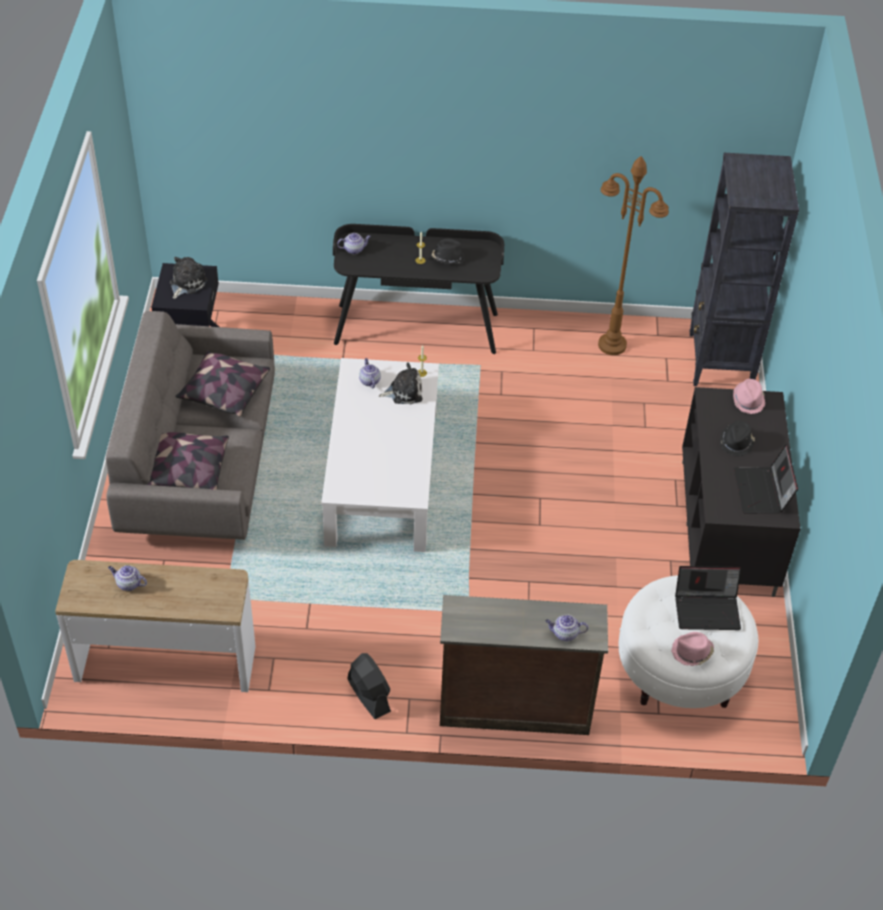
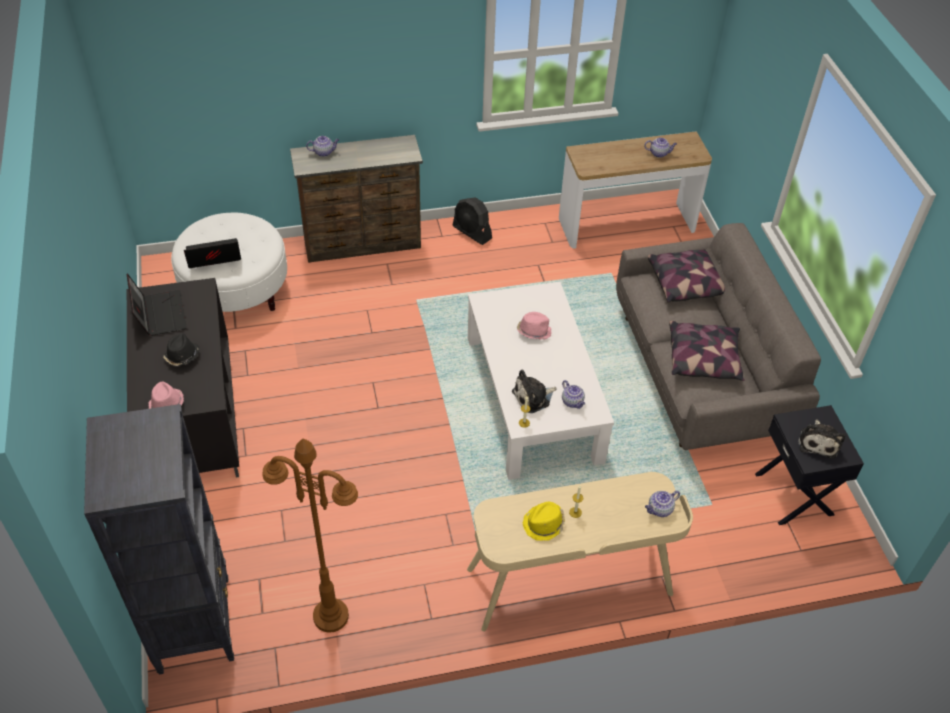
camera: 165 degrees right, 0 degrees up
black desk [333,224,504,354] -> beige desk [467,472,693,632]
black hat [432,238,465,264] -> yellow hat [523,502,565,541]
pink hat [671,632,714,666] -> pink hat moved to [517,312,552,340]

